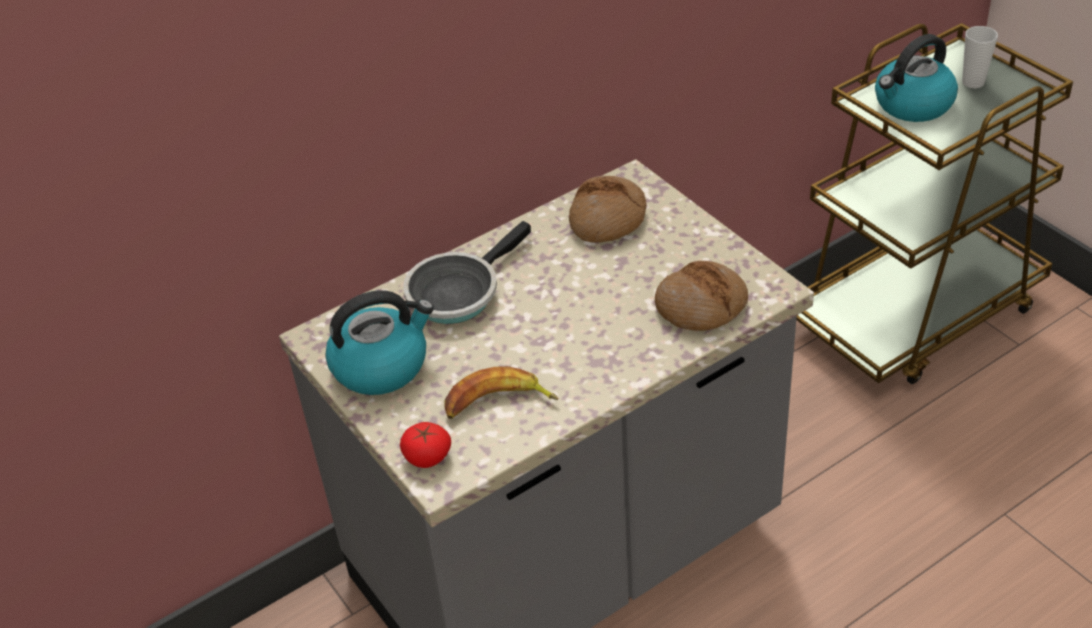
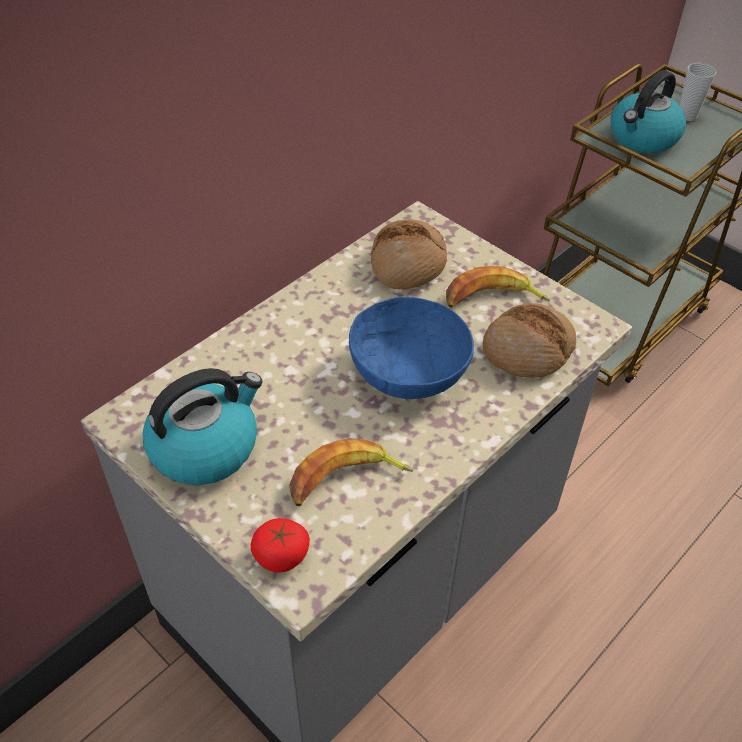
camera: 15 degrees left, 5 degrees up
frying pan [403,221,531,324] -> none
none -> blue bowl [349,297,474,399]
none -> banana [446,266,550,308]

